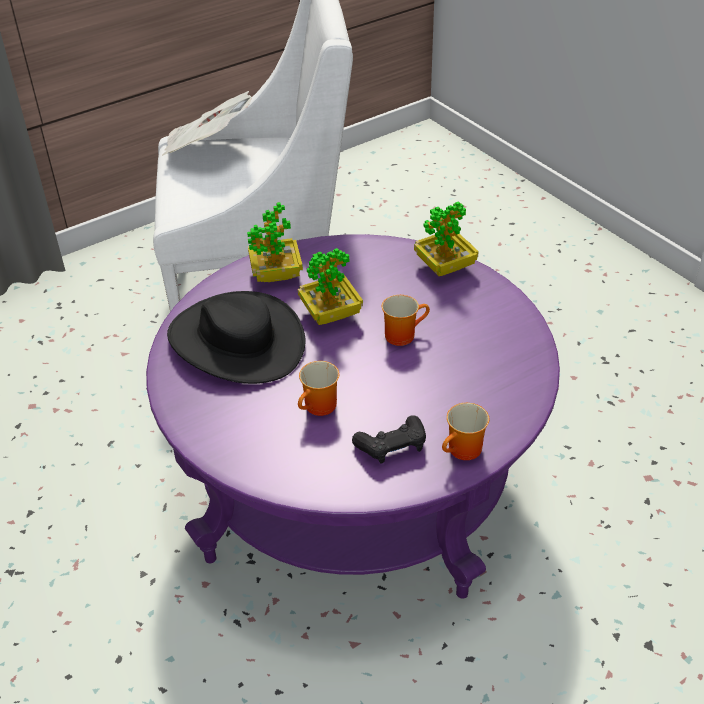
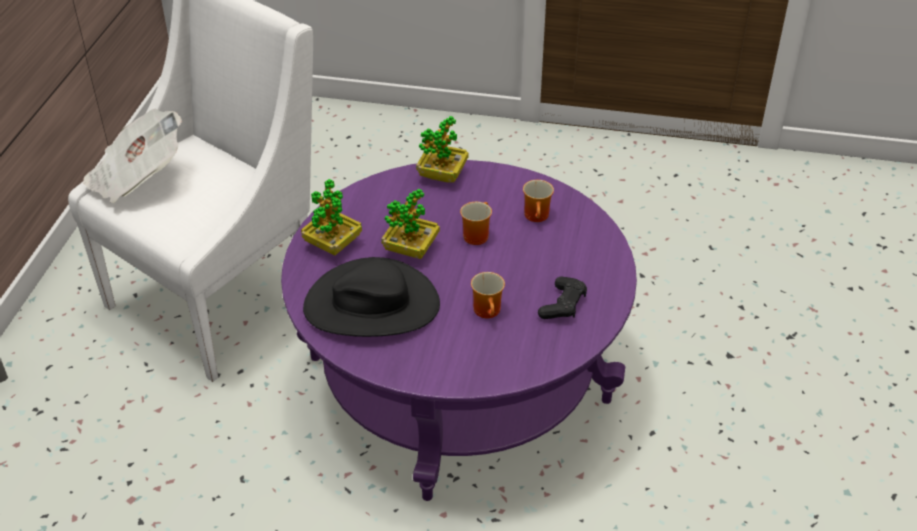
camera: 45 degrees left, 0 degrees up
mug [442,403,489,460] -> mug moved to [523,180,554,222]

